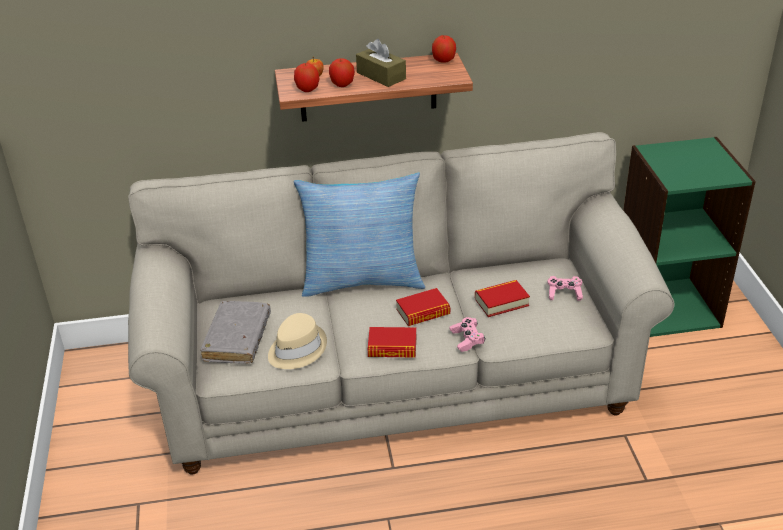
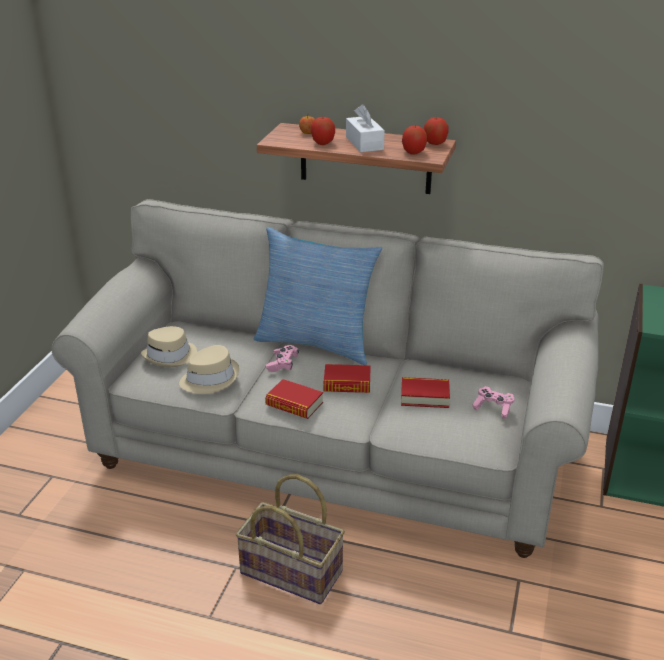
camera: 25 degrees right, 5 degrees down
grey book [200,301,271,364] -> beige hat [141,326,197,367]
apple [294,63,319,92] -> apple moved to [402,126,427,155]
brown tissue box [356,39,406,87] -> white tissue box [346,104,385,152]
pink game controller [450,317,485,352] -> pink game controller moved to [266,345,299,372]
none -> basket [236,474,345,604]

